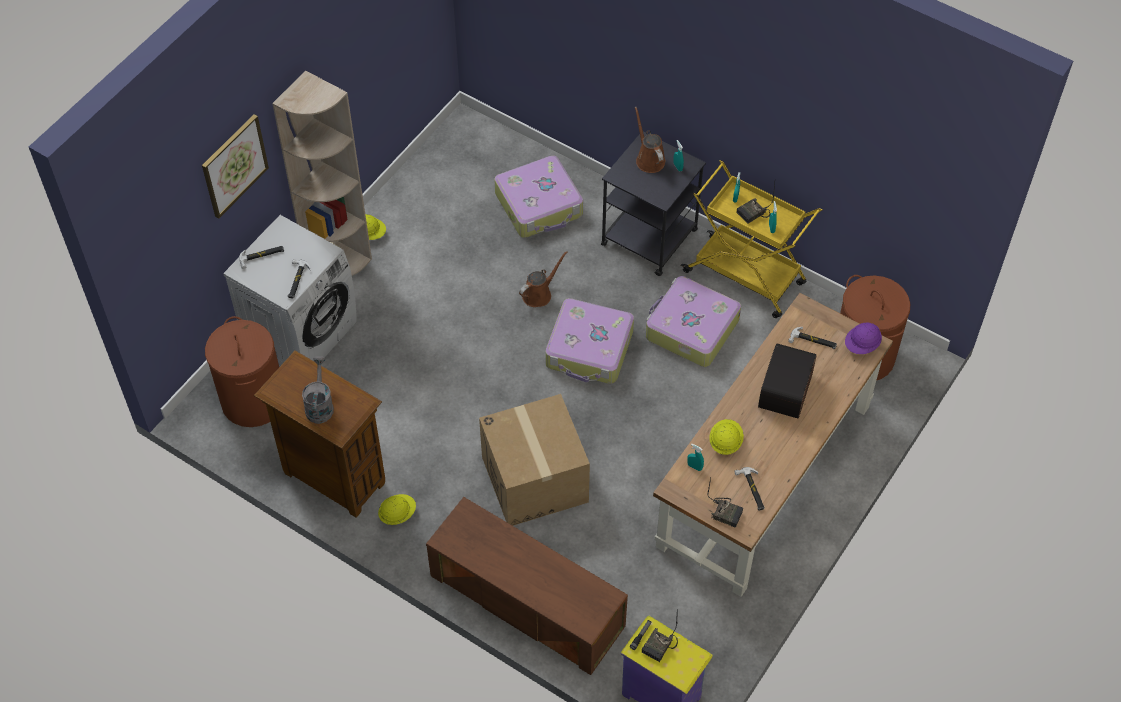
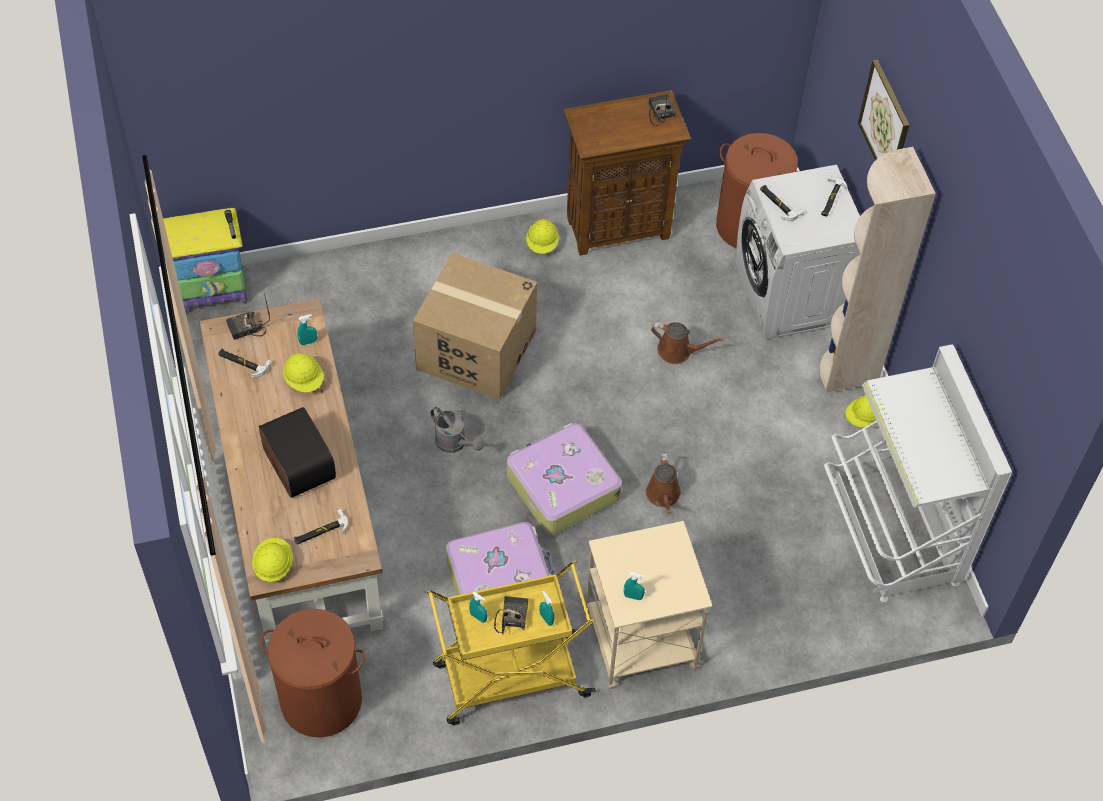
camera: 130 degrees right, 0 degrees up
grey watering can [302,356,334,424] -> grey watering can moved to [431,407,484,453]
brown bench [426,497,628,675] -> none
suitcase [494,155,583,238] -> none
black cart [601,131,706,276] -> beige cart [586,521,712,689]
brown watering can [635,107,666,173] -> brown watering can moved to [651,322,724,364]
radio [641,619,678,662] -> radio moved to [649,94,677,126]
purple hard hat [845,323,882,354] -> yellow hard hat [252,538,293,582]
none -> white shoe rack [824,344,1012,602]

